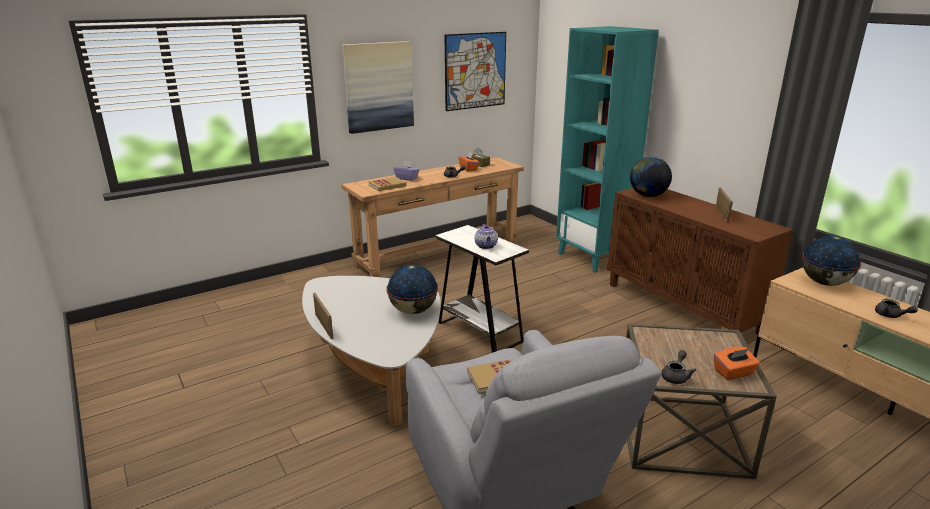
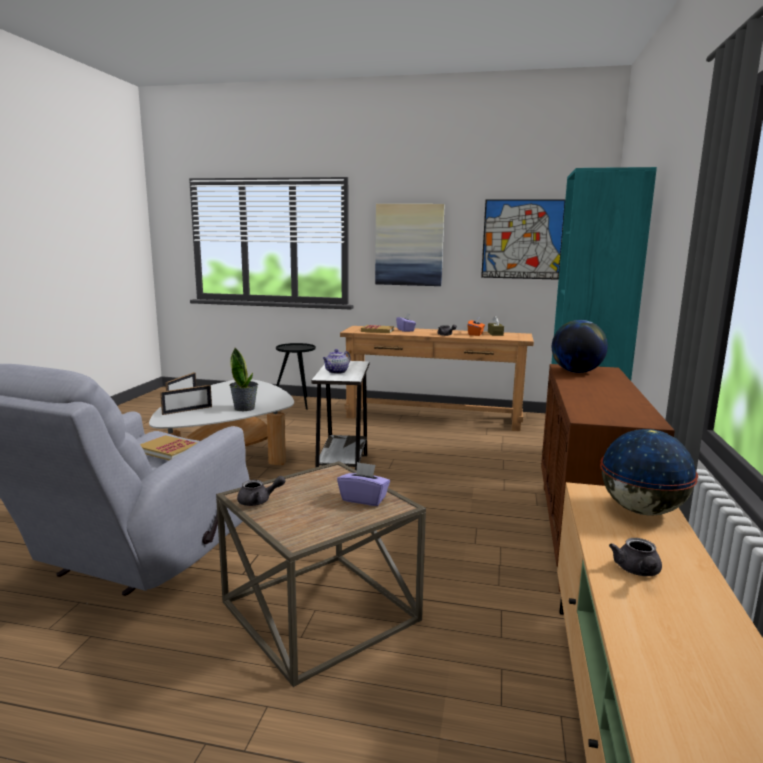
camera: 45 degrees right, 10 degrees down
globe [386,265,438,314] -> potted plant [229,348,258,411]
orange tissue box [714,346,760,380] -> none
picture frame [716,187,733,223] -> picture frame moved to [160,385,212,415]
none -> black side table [276,343,316,410]
none -> purple tissue box [337,462,390,506]

